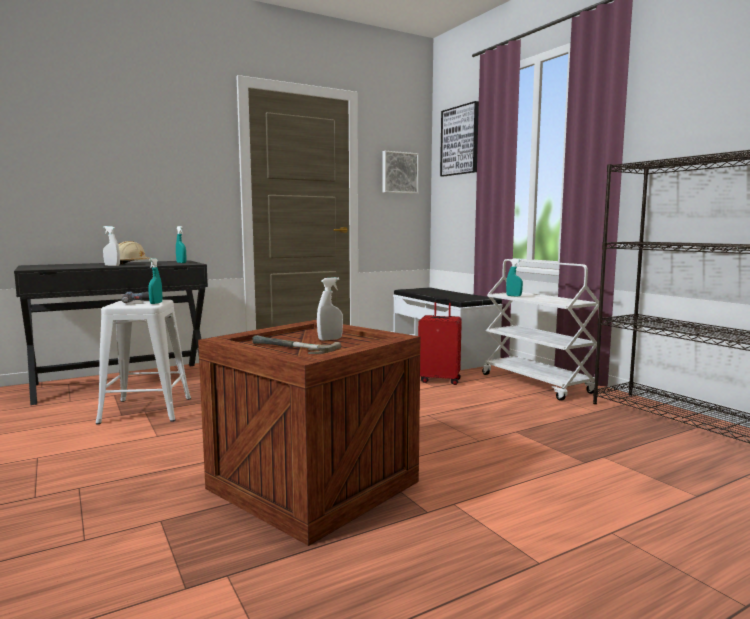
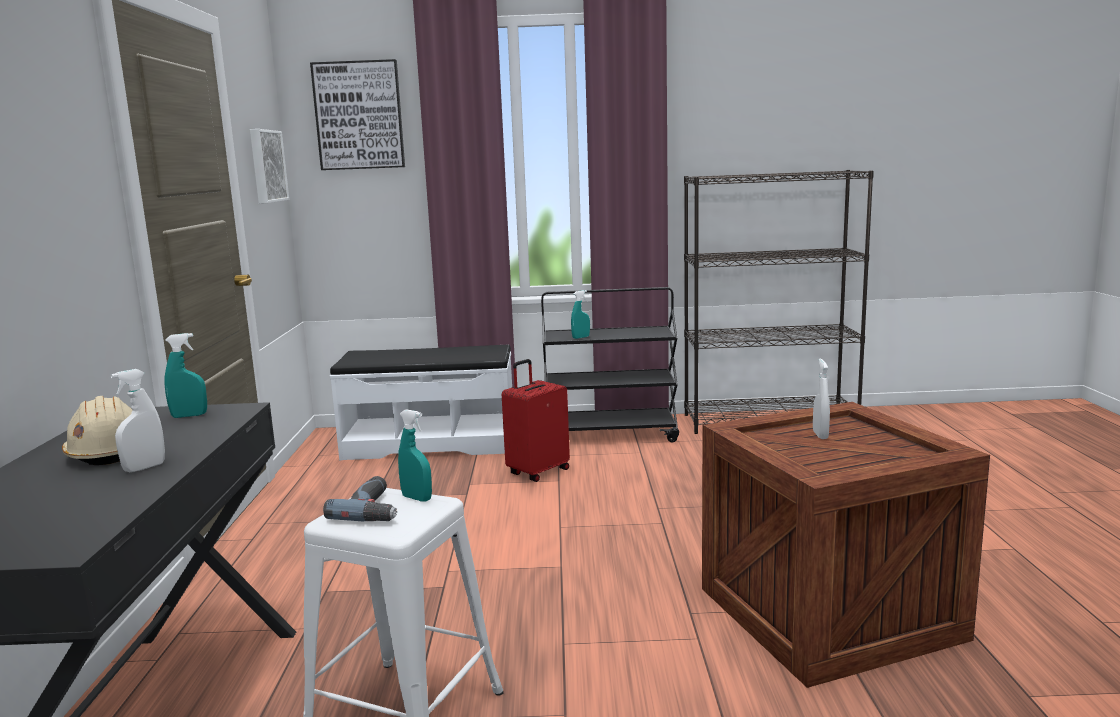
camera: 60 degrees left, 5 degrees up
hammer [252,335,341,354] -> none
white cart [482,259,599,401] -> black cart [541,287,679,443]

